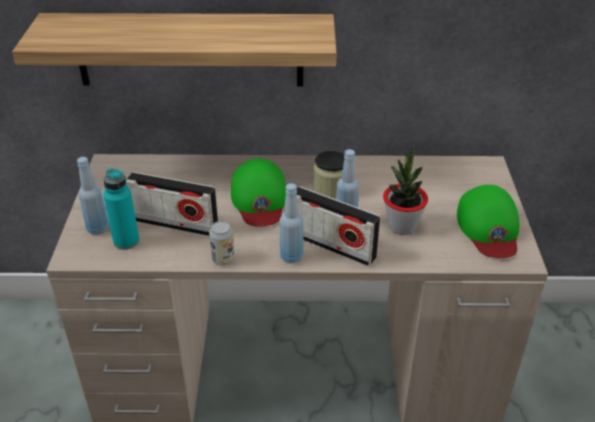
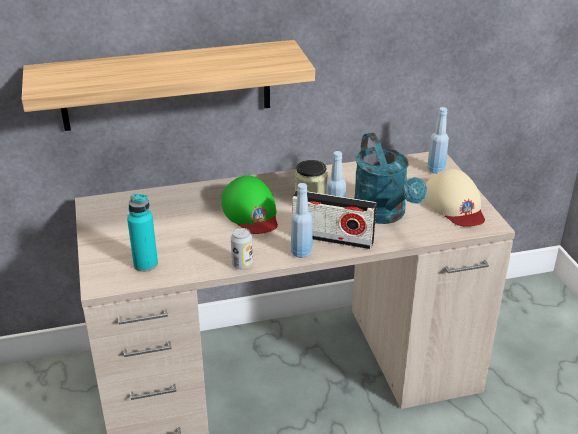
camera: 15 degrees left, 5 degrees down
blue bottle [77,157,109,235] -> blue bottle moved to [427,107,449,174]
radio [126,172,218,236] -> none
potted plant [383,146,428,235] -> turquoise watering can [354,133,427,224]
green cap [457,185,519,258] -> beige cap [425,169,485,227]

